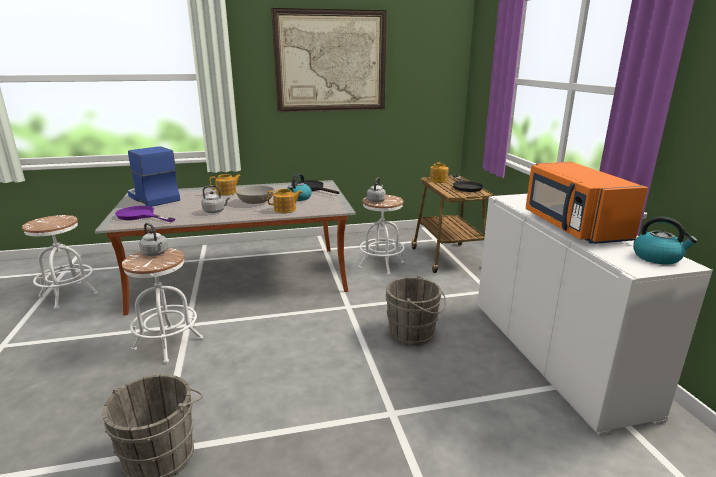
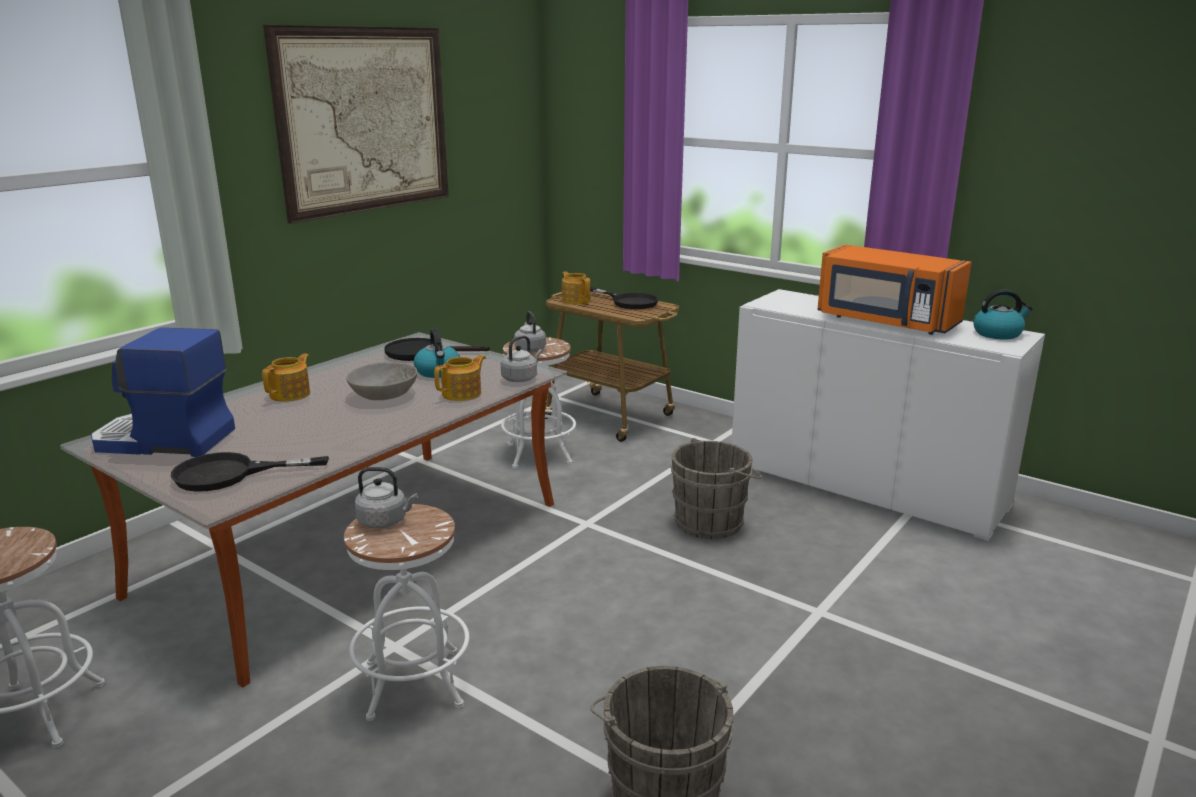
camera: 40 degrees left, 0 degrees up
purple frying pan [115,206,175,222] -> black frying pan [171,452,329,492]
grey kettle [201,186,230,213] -> grey kettle moved to [501,335,542,382]

